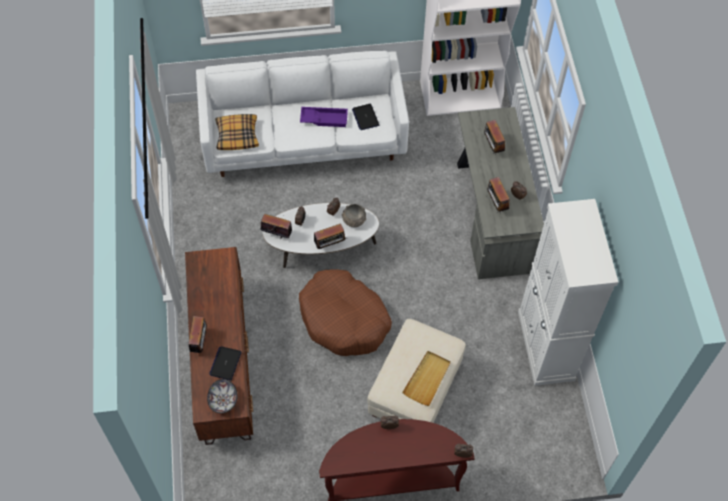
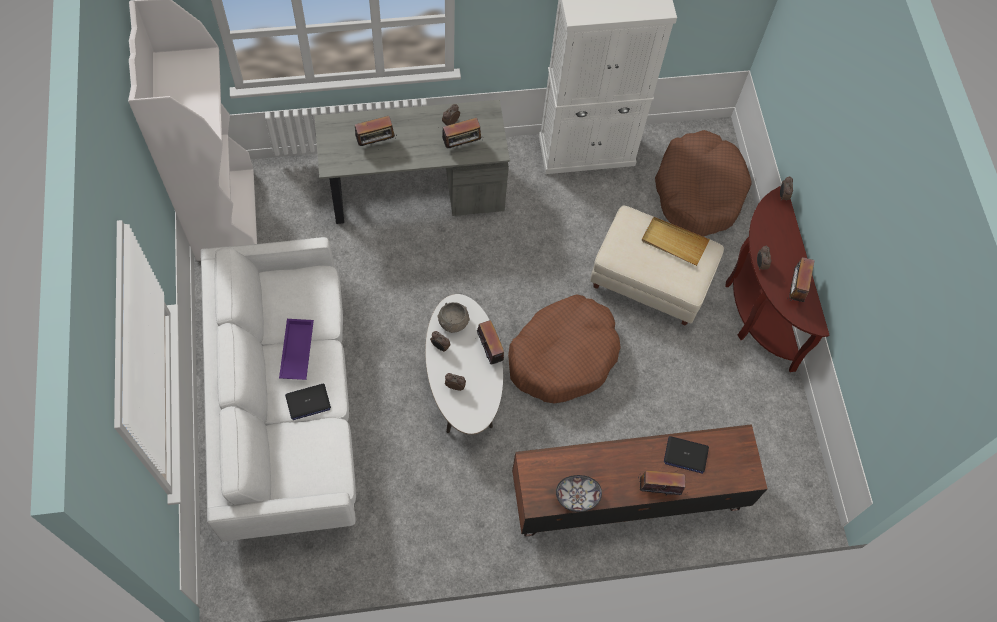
camera: 95 degrees left, 5 degrees up
bowl [207,379,237,413] -> bowl moved to [556,475,602,512]
pillow [215,114,259,150] -> none
radio [260,214,292,239] -> radio moved to [789,257,815,302]
laptop [352,104,379,130] -> laptop moved to [285,384,331,420]
none -> brown dog bed [655,130,752,236]

